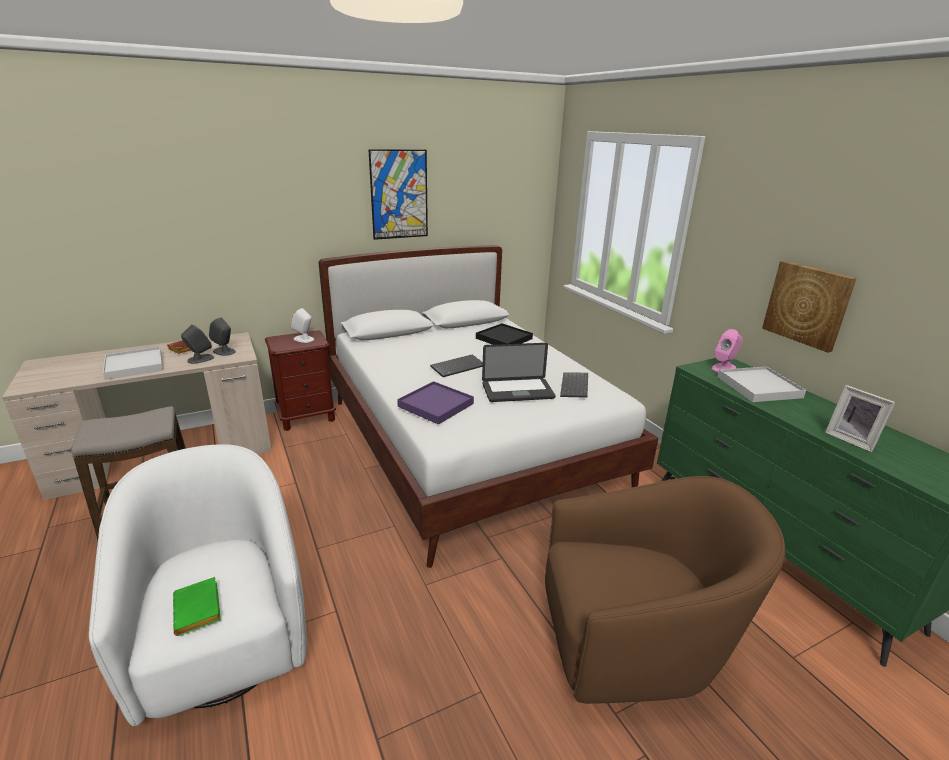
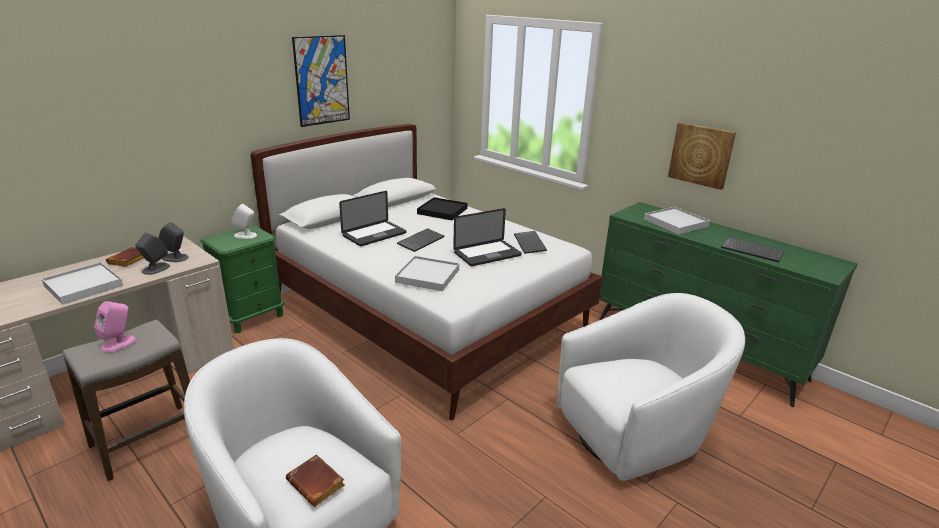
camera: 20 degrees left, 0 degrees up
green book [173,577,221,636] -> brown book [286,454,345,507]
brown nightstand [265,330,336,431] -> green nightstand [200,225,284,333]
purple tray [397,381,474,425] -> white tray [395,256,459,291]
brown armchair [545,476,785,704] -> white armchair [557,293,745,481]
pink speaker [712,329,743,372] -> pink speaker moved to [94,301,136,352]
picture frame [825,385,896,452] -> keyboard [721,236,785,262]
none -> laptop [339,191,407,246]

